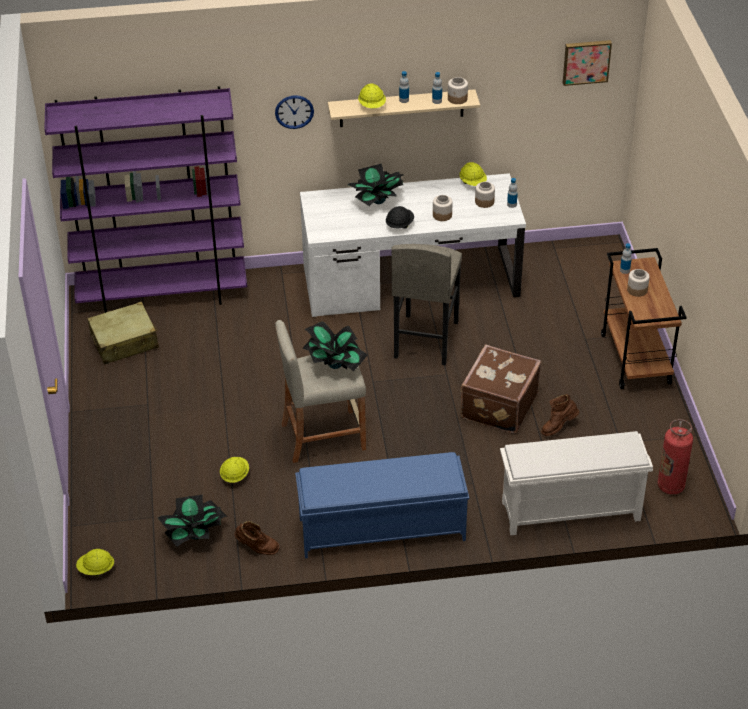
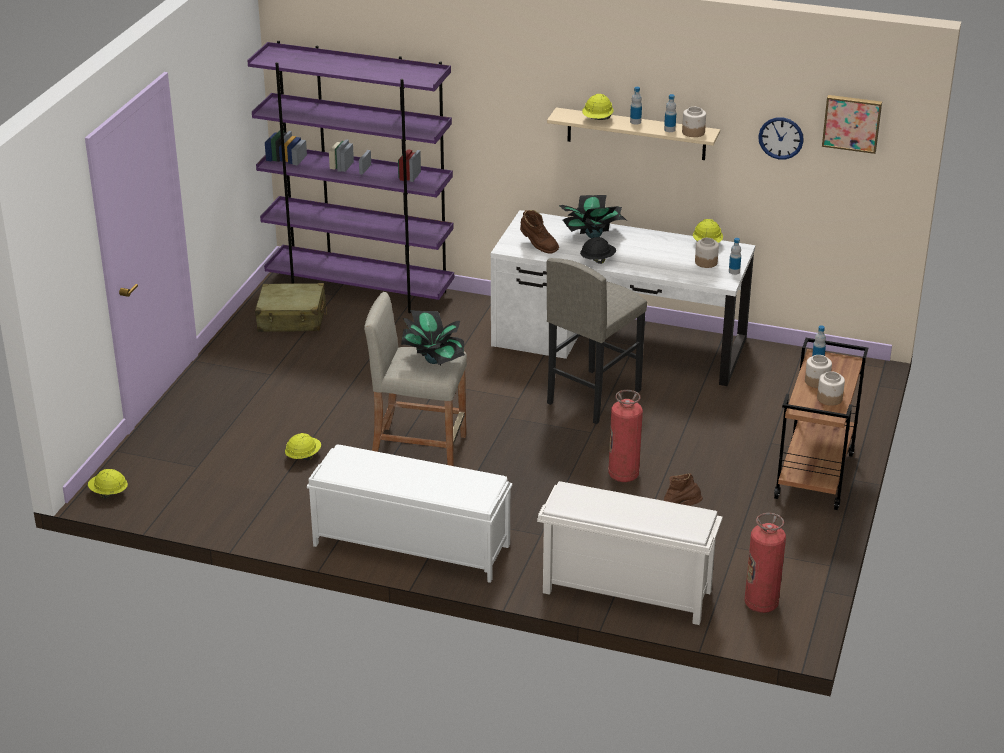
camera: 25 degrees right, 10 degrees down
potted plant [158,495,228,547] -> none
brown boot [234,521,279,555] -> brown boot moved to [520,210,559,254]
wall clock [275,95,314,129] -> wall clock moved to [758,117,804,159]
blue bench [295,452,469,558] -> white bench [307,445,513,583]
jar [433,195,453,221] -> jar moved to [817,371,845,406]
brown suitcase [460,344,541,434] -> fire extinguisher [608,390,643,482]

